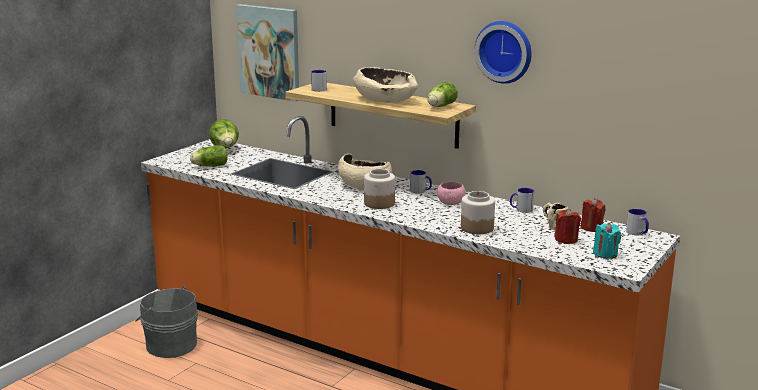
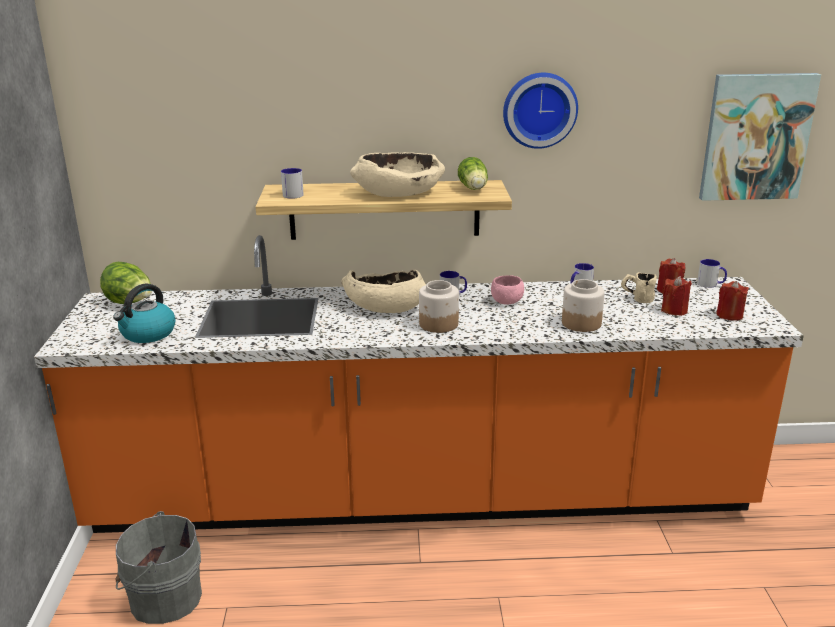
camera: 35 degrees left, 5 degrees up
lettuce [190,145,228,166] -> kettle [113,283,176,343]
picture [236,4,299,102] -> picture moved to [699,73,821,201]
turquoise candle [593,223,621,259] -> red candle [716,281,749,321]

